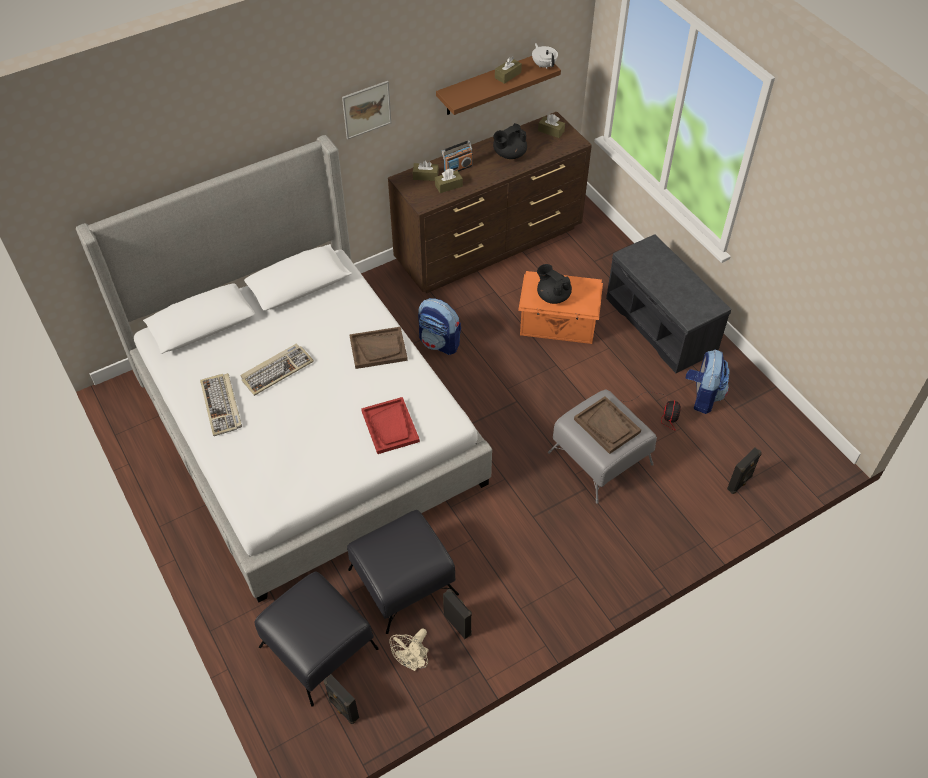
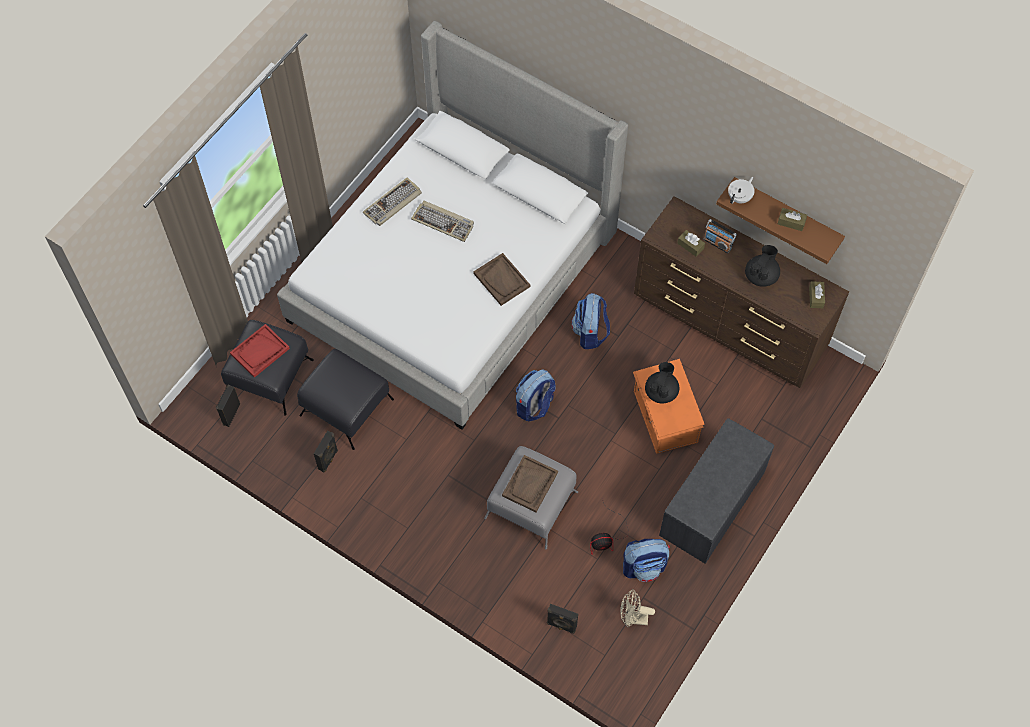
camera: 65 degrees right, 10 degrees up
picture [342,81,391,139] -> none
red tray [361,397,420,454] -> red tray moved to [230,324,290,378]
beige fan [389,628,429,671] -> beige fan moved to [620,589,655,627]
brown tissue box [413,160,439,181] -> none
black teapot [493,123,527,159] -> black teapot turned 90 degrees clockwise [745,245,780,287]
white teapot [532,43,558,69] -> white teapot moved to [728,177,755,204]
none -> backpack [516,370,556,422]

